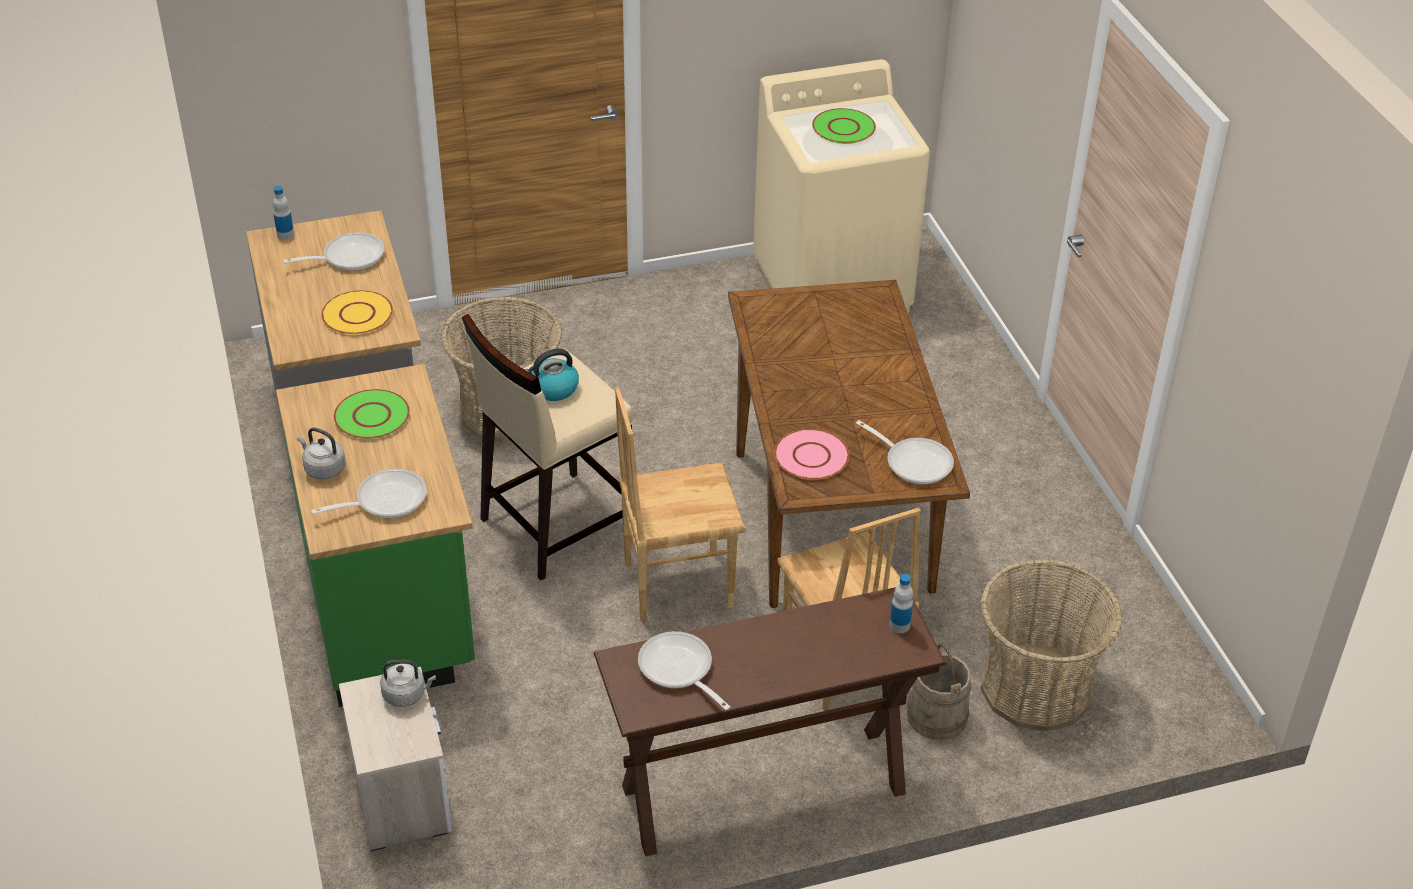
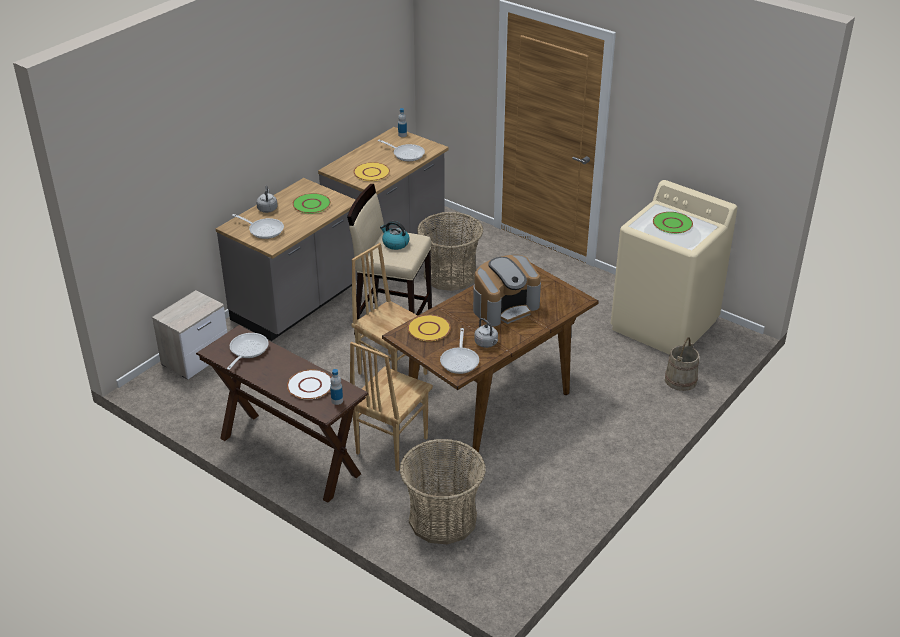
camera: 55 degrees right, 5 degrees down
green counter [276,364,475,707] -> grey counter [216,178,357,341]
grey kettle [380,659,436,707] -> grey kettle moved to [474,318,498,348]
pink plate [774,429,849,480] -> yellow plate [408,315,451,341]
beige bucket [907,644,971,740] -> beige bucket moved to [665,338,699,391]
none -> white plate [287,370,331,400]
none -> coffee machine [473,255,541,327]

